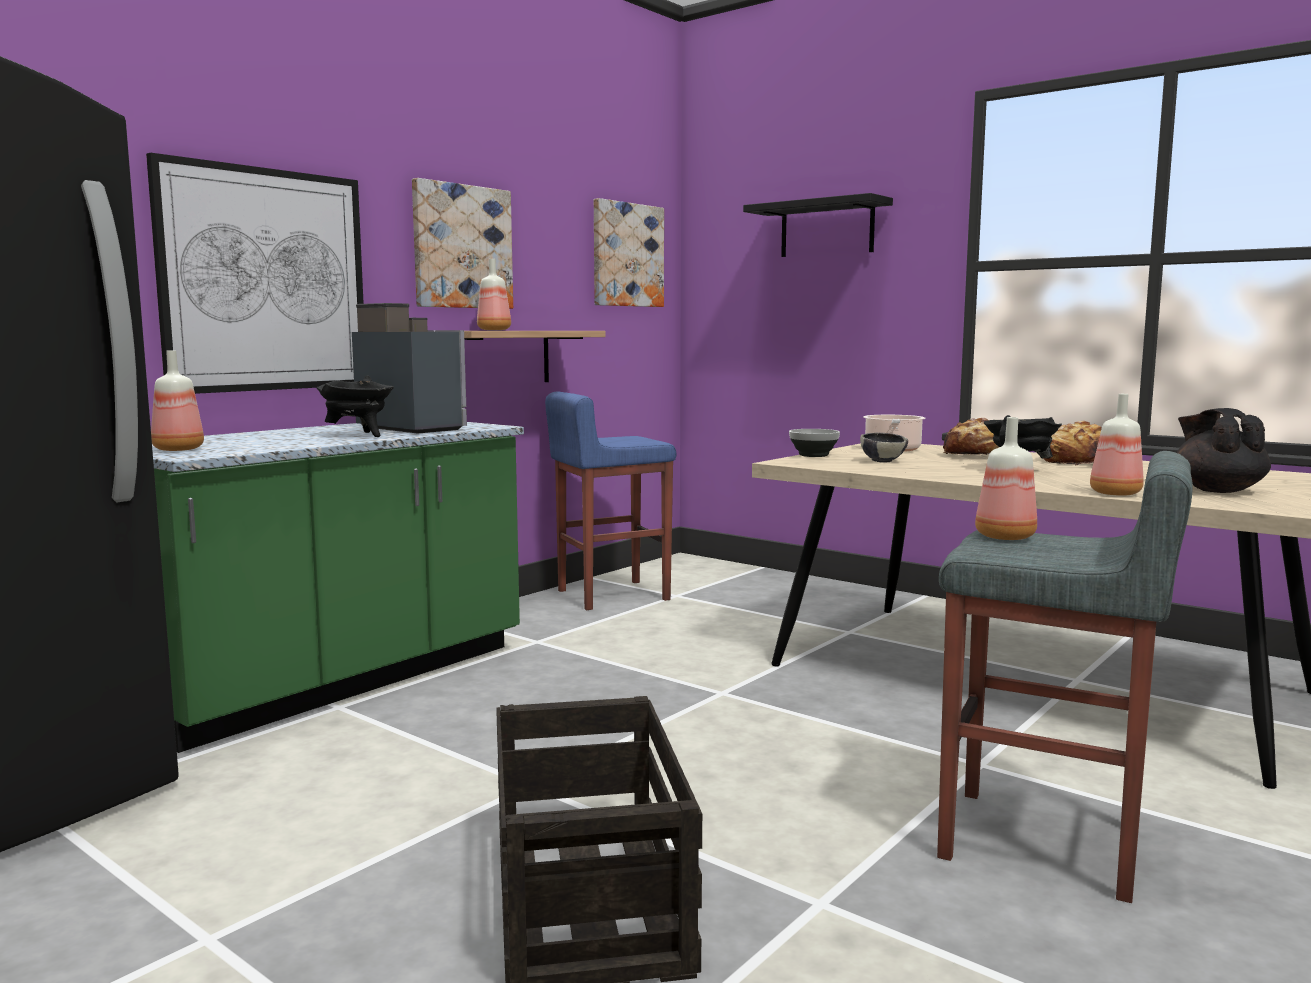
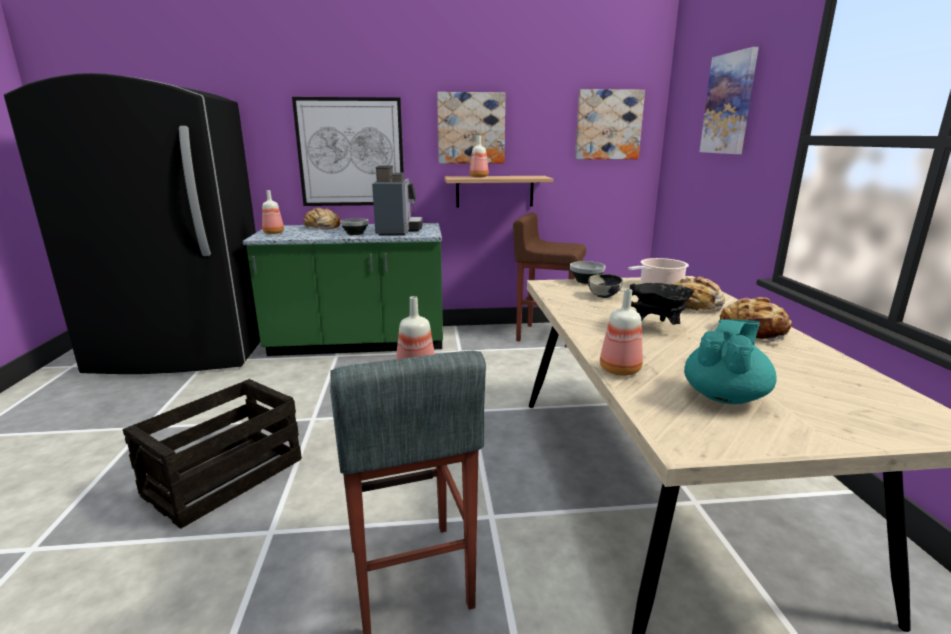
camera: 45 degrees right, 10 degrees up
black cooking pot [316,375,394,437] -> bowl [340,218,369,235]
blue stool [545,392,676,610] -> brown stool [513,213,586,348]
black shelf [743,193,893,257] -> picture [699,47,759,154]
black teapot [1177,408,1271,493] -> turquoise teapot [684,319,777,404]
none -> bread [303,208,340,230]

